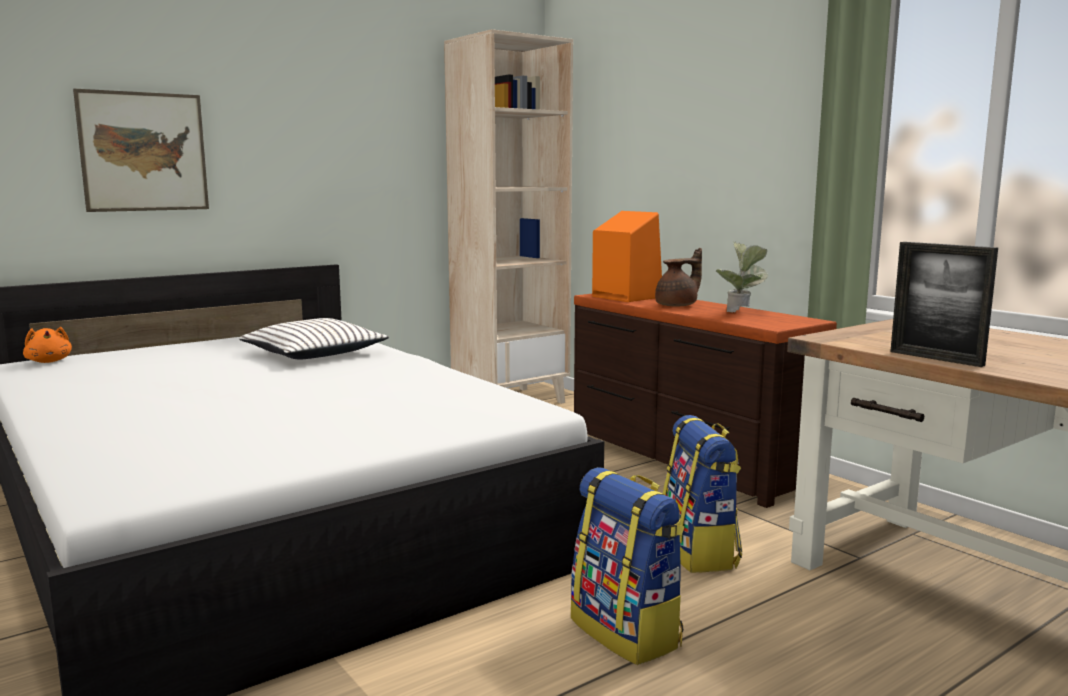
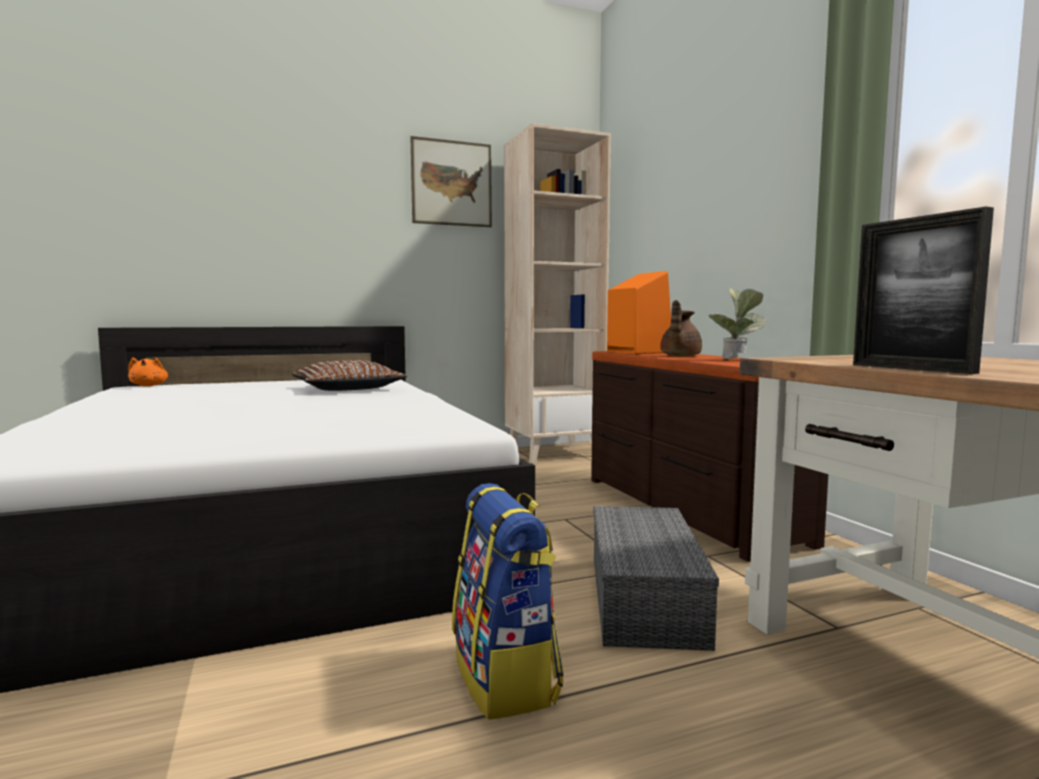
camera: 15 degrees right, 5 degrees down
picture [73,89,209,212] -> picture moved to [411,136,492,227]
white pillow [239,318,389,359] -> brown pillow [291,360,407,391]
brown teapot [655,248,702,306] -> brown teapot turned 135 degrees clockwise [660,300,702,356]
backpack [663,415,742,573] -> grey storage box [593,506,719,651]

